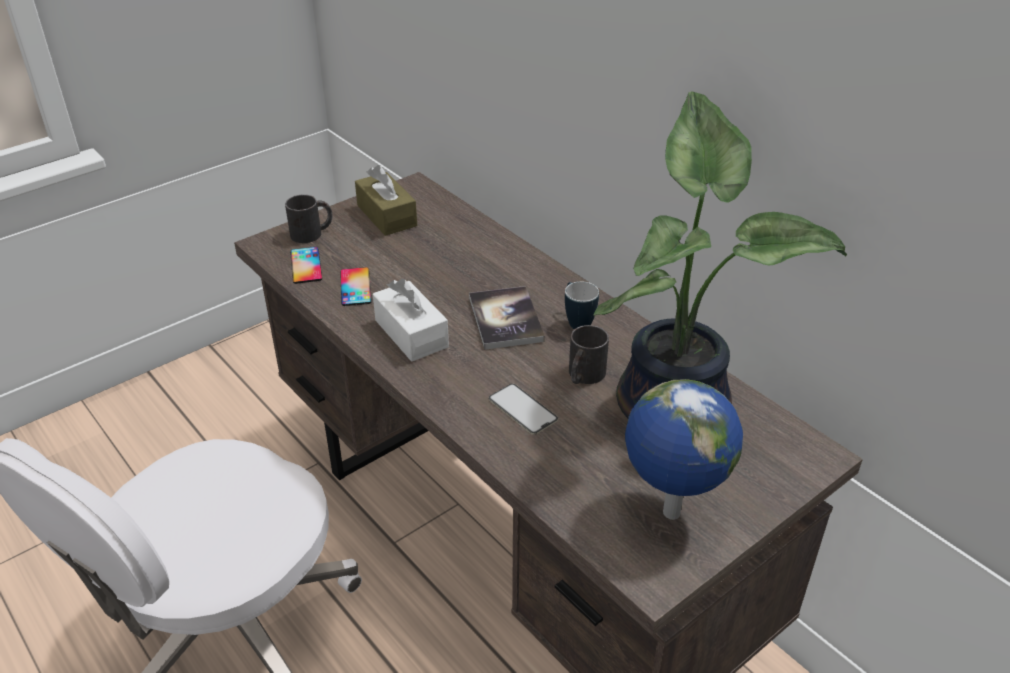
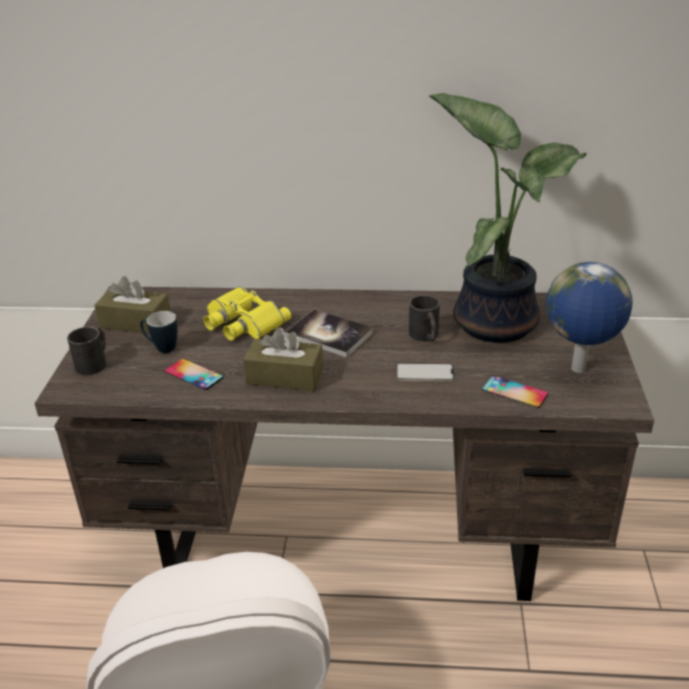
camera: 45 degrees left, 5 degrees down
phone [290,247,322,284] -> phone moved to [482,375,548,408]
white tissue box [373,279,449,361] -> brown tissue box [243,327,323,391]
mug [565,281,599,329] -> mug moved to [140,311,177,353]
none -> yellow binoculars [203,287,291,341]

